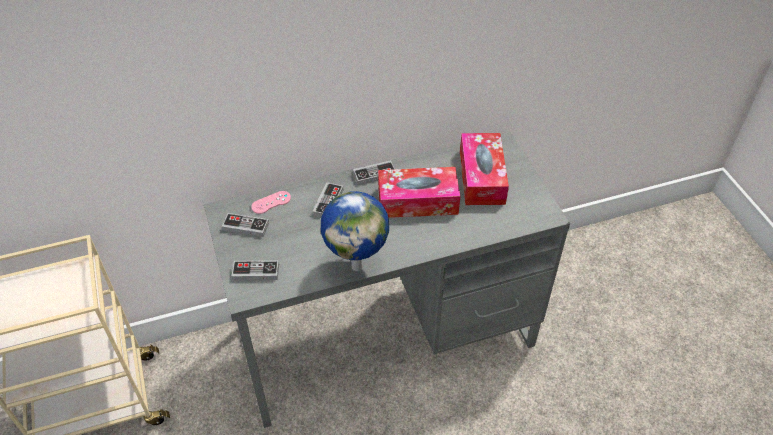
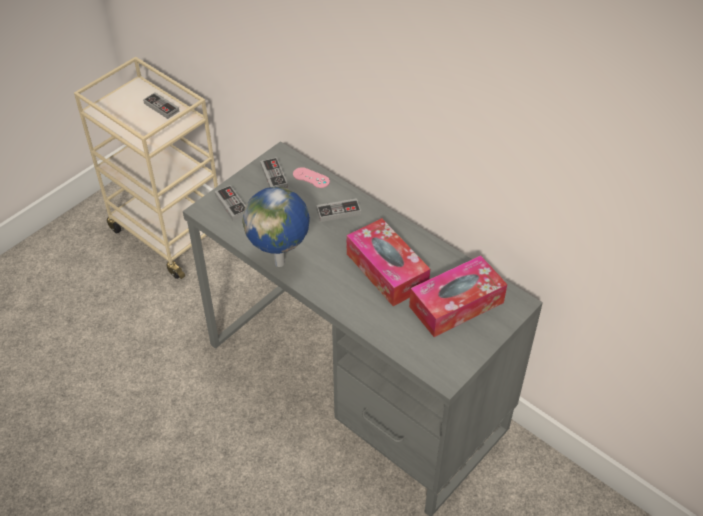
camera: 60 degrees right, 0 degrees up
game controller [353,160,395,185] -> game controller moved to [143,93,180,119]

